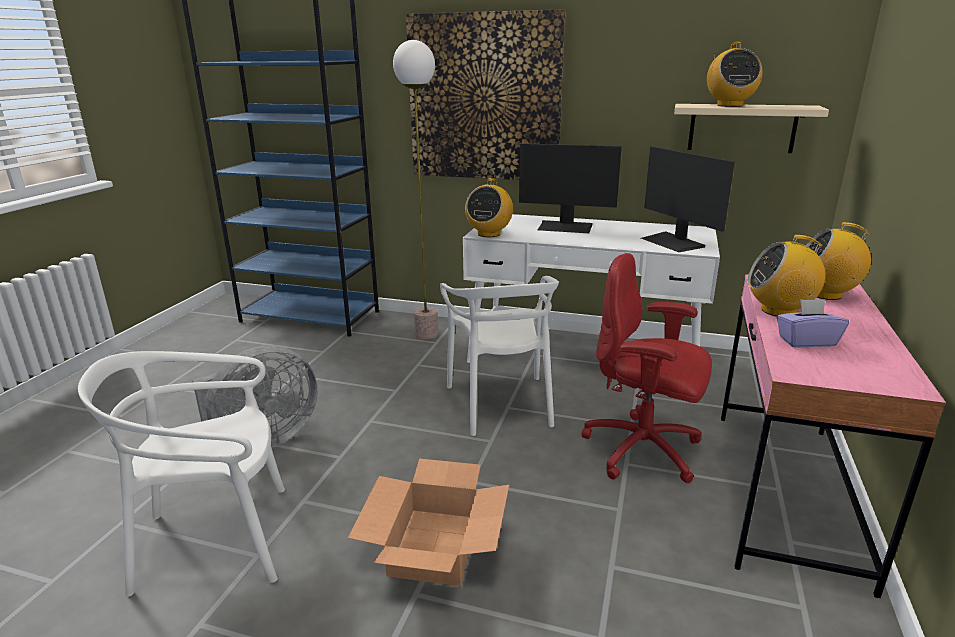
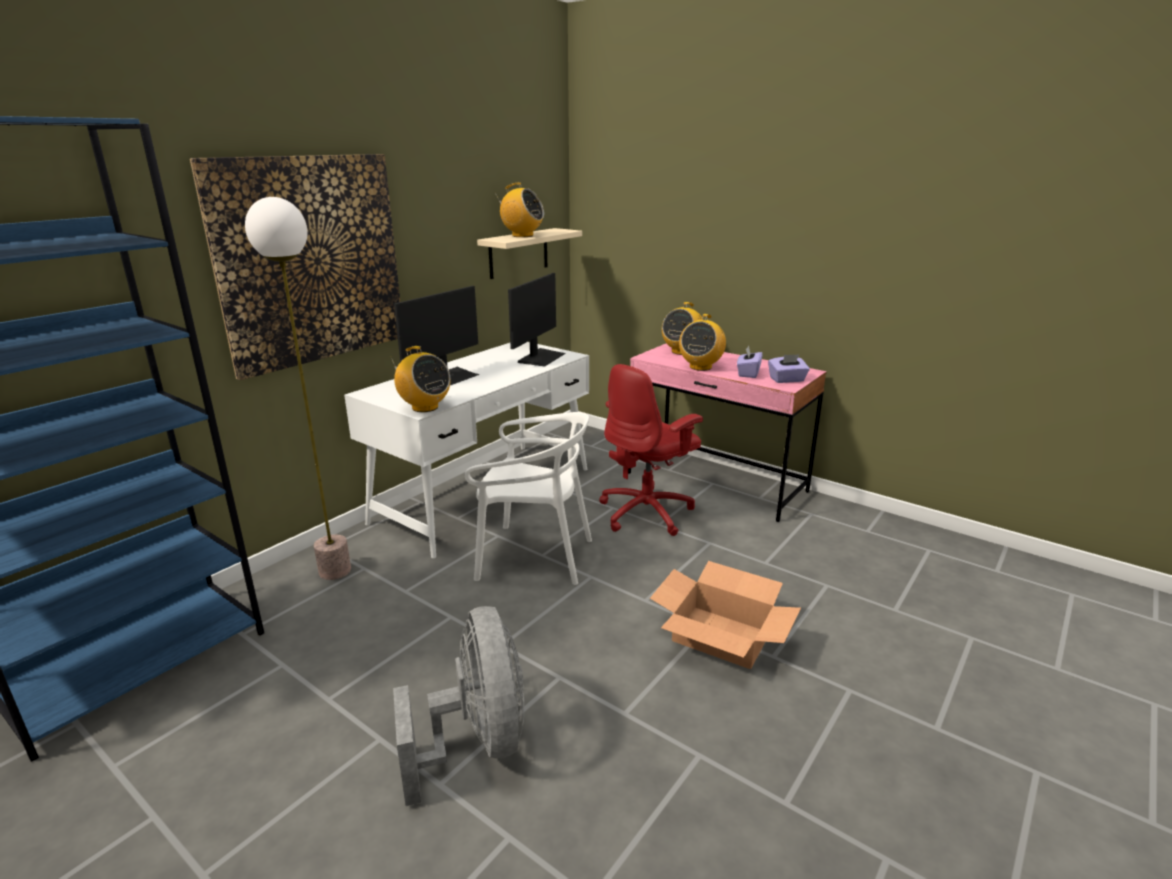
camera: 70 degrees left, 0 degrees up
white chair [78,351,285,596] -> none
monitor [641,147,735,252] -> monitor turned 60 degrees counterclockwise [508,273,566,367]
none -> purple tissue box [768,354,810,383]

